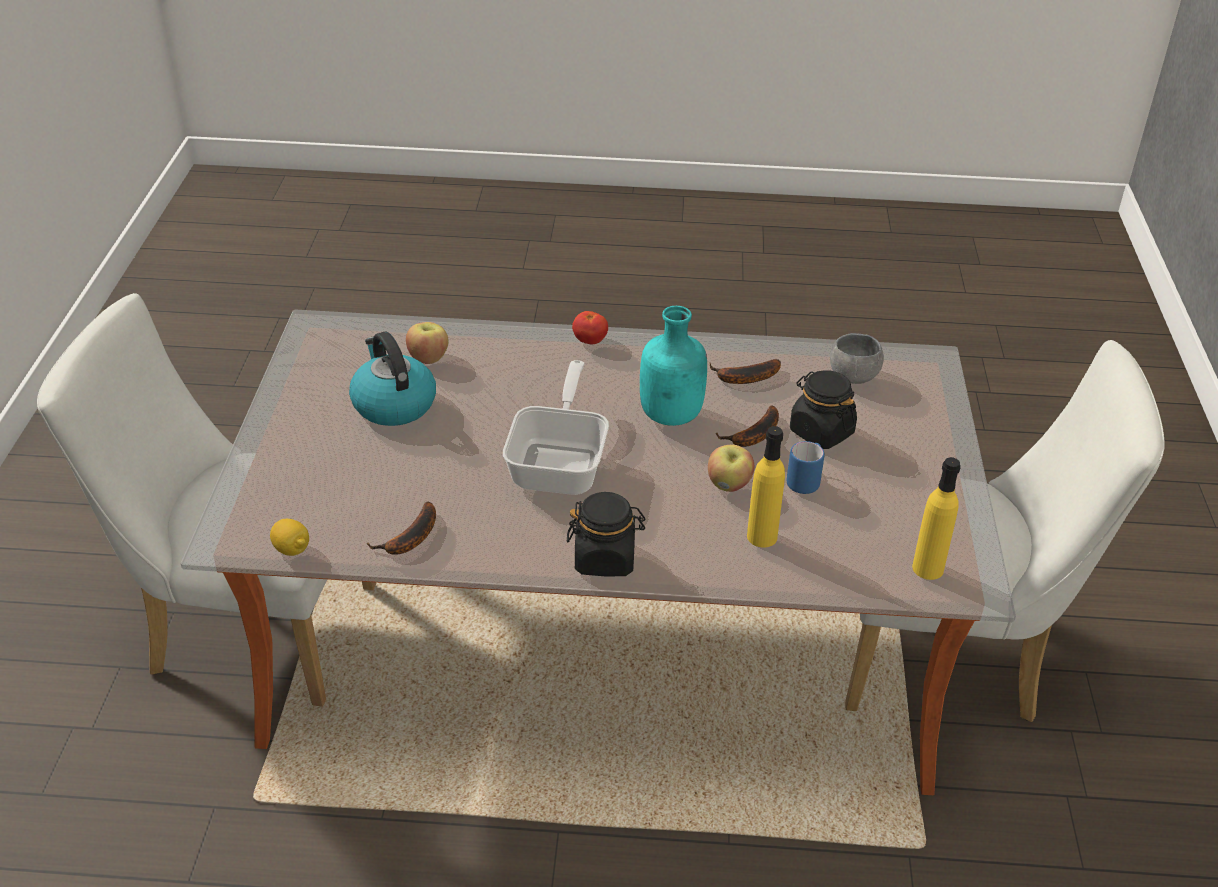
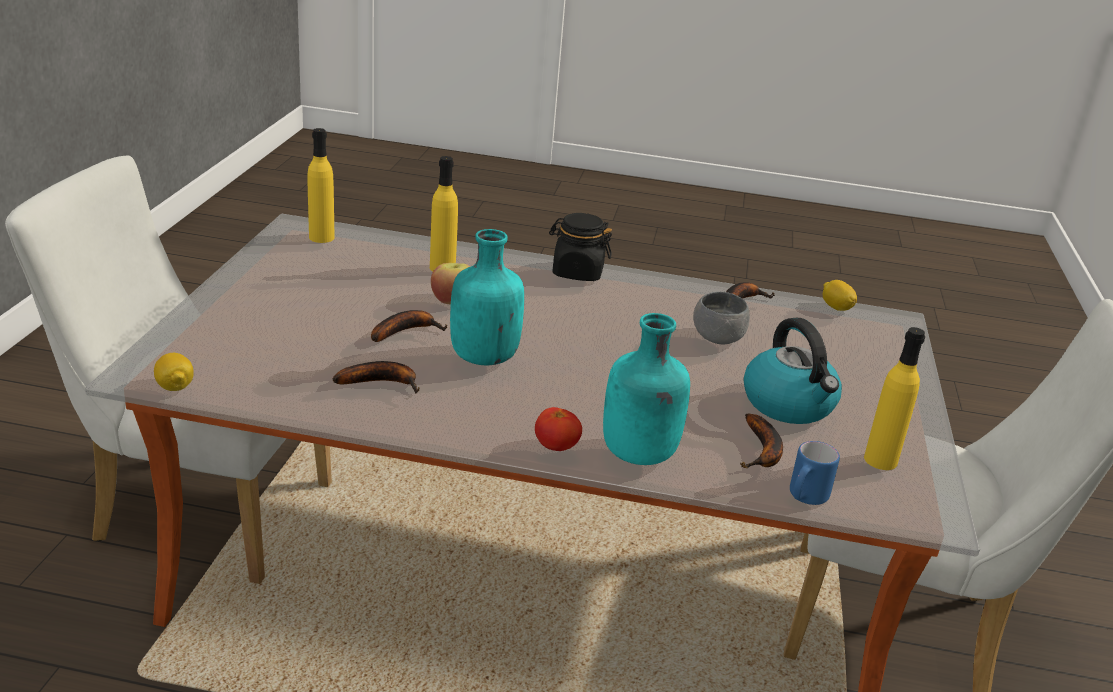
camera: 175 degrees left, 10 degrees down
apple [406,322,449,364] -> banana [740,413,783,468]
frying pan [503,360,609,495] -> none
blue mug [787,441,825,494] -> blue mug moved to [790,441,840,505]
black jar [790,370,857,449] -> none
grey bowl [830,333,884,384] -> grey bowl moved to [693,292,750,345]
none -> lemon [154,353,194,391]
none -> turquoise bottle [603,313,690,465]
none -> yellow bottle [864,327,925,470]

